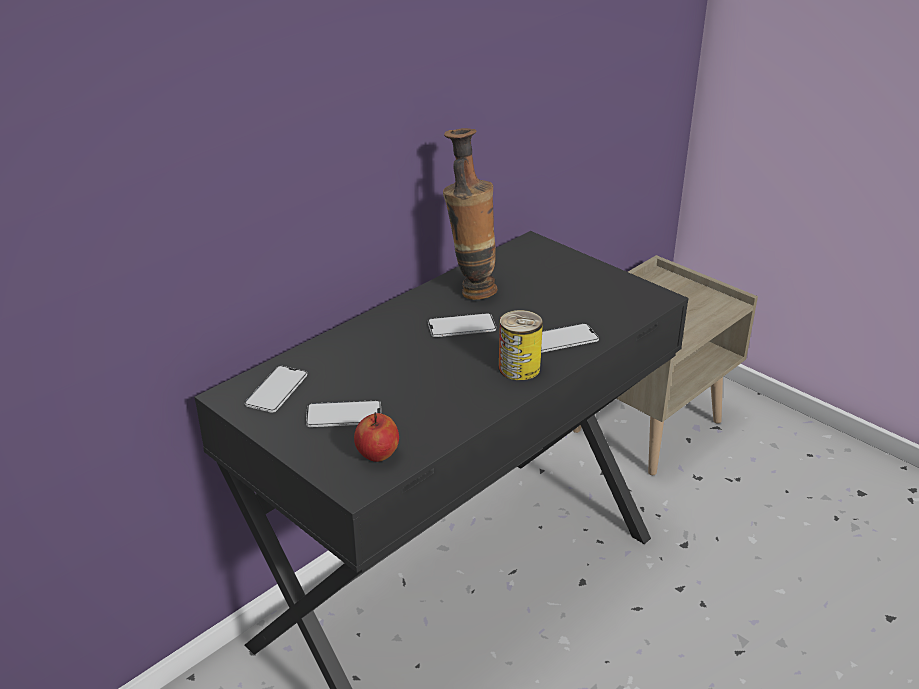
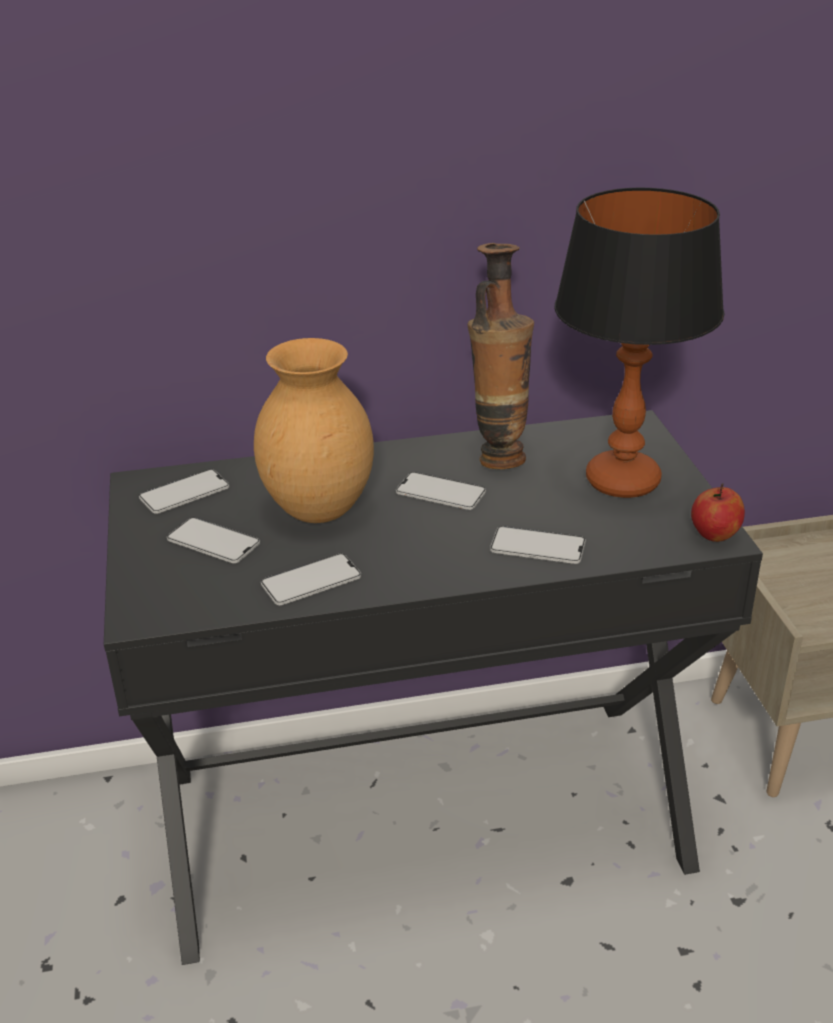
camera: 35 degrees right, 0 degrees up
apple [354,412,399,462] -> apple moved to [691,483,745,542]
can [499,310,543,380] -> none
none -> brown vase [254,338,374,523]
none -> phone [261,554,361,605]
none -> table lamp [555,188,724,498]

